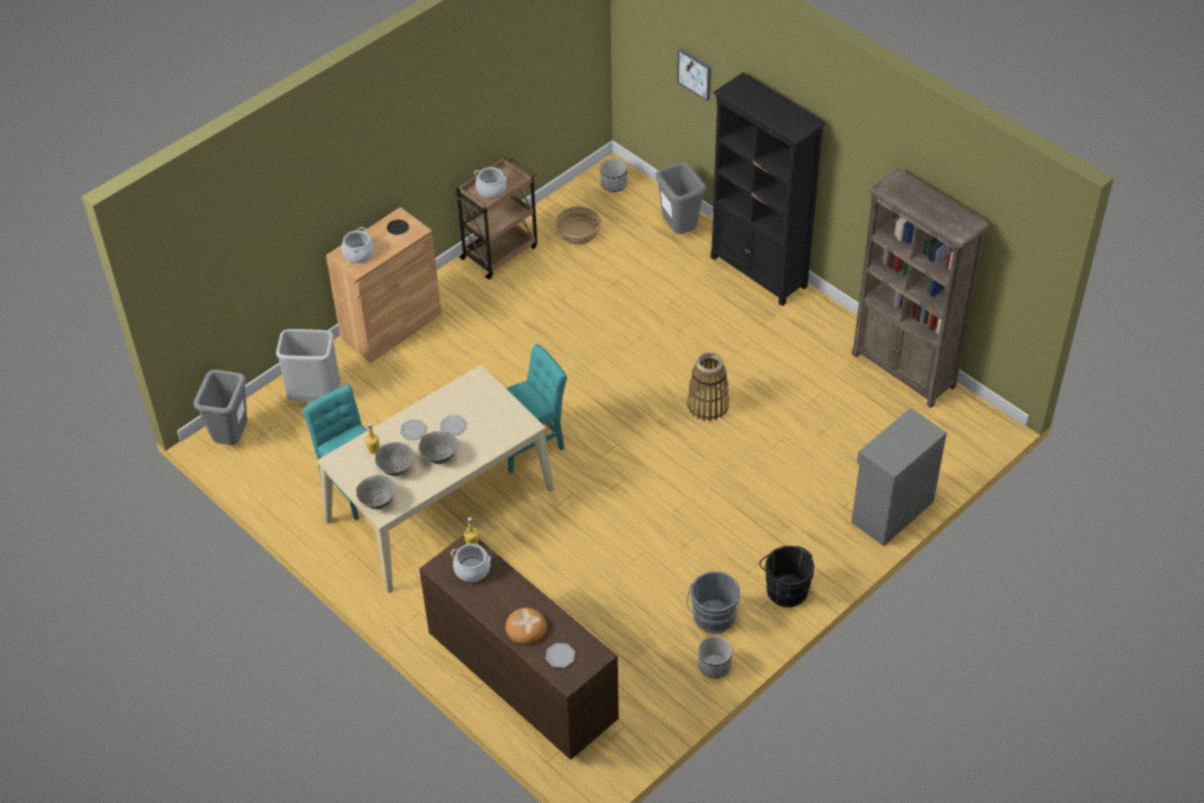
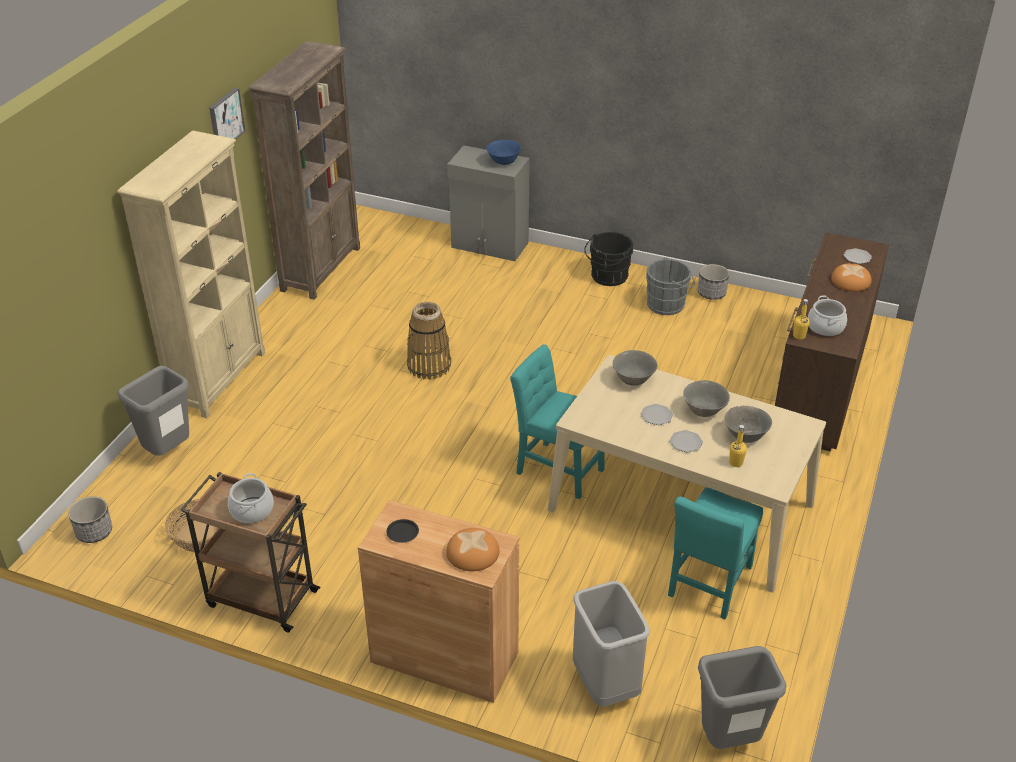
camera: 115 degrees left, 10 degrees down
cooking pot [342,227,374,263] -> bread [446,528,499,571]
grey bowl [356,475,396,509] -> grey bowl moved to [613,350,658,386]
picture [677,49,711,101] -> picture moved to [209,88,245,139]
black bookcase [711,72,826,306] -> beige bookcase [117,130,265,418]
none -> blue bowl [486,140,521,165]

